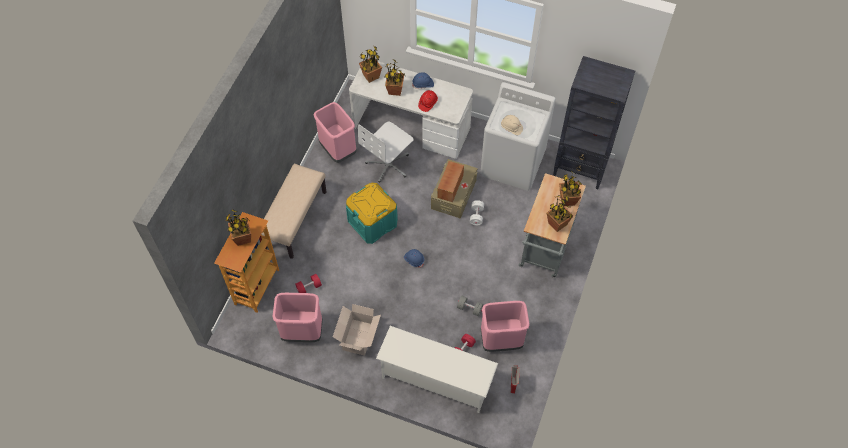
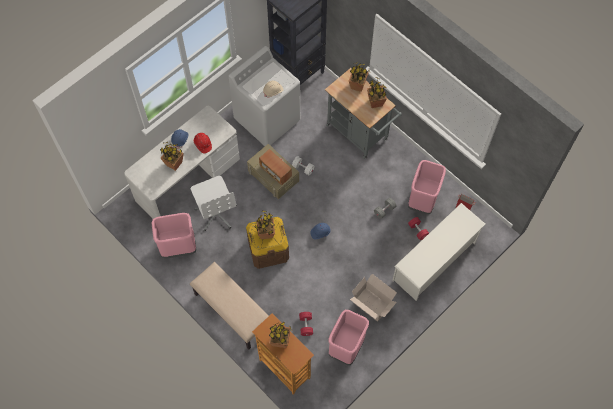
camera: 65 degrees left, 5 degrees up
turquoise storage box [346,183,398,244] -> brown storage box [246,217,289,269]
potted plant [359,46,382,83] -> potted plant moved to [255,210,275,239]

